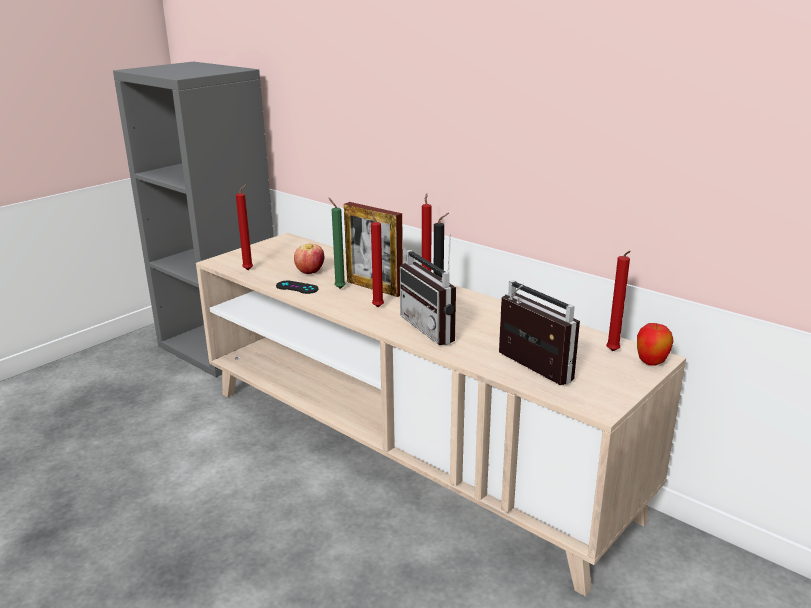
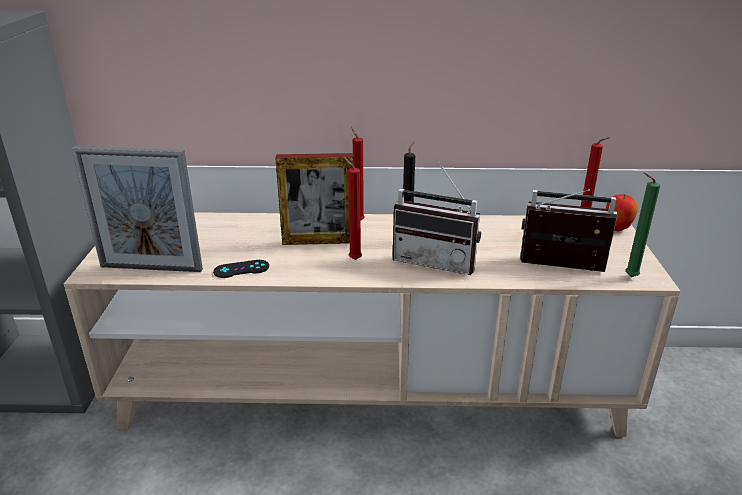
camera: 40 degrees left, 5 degrees up
red candle [236,184,253,270] -> picture frame [71,146,203,272]
apple [294,244,324,274] -> none
green candle [329,198,346,289] -> green candle moved to [625,173,660,277]

